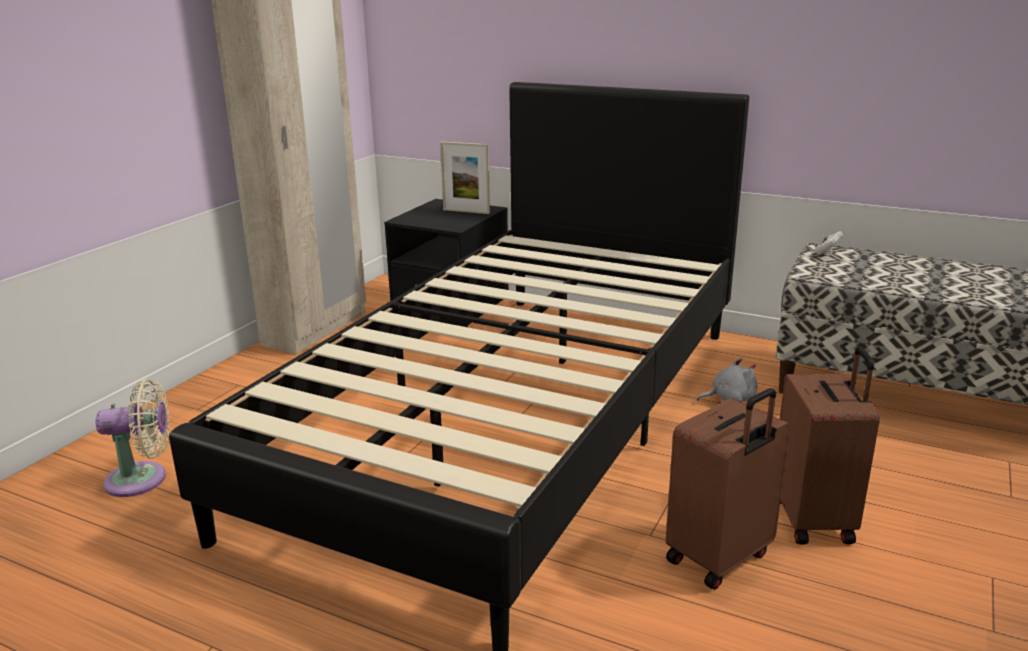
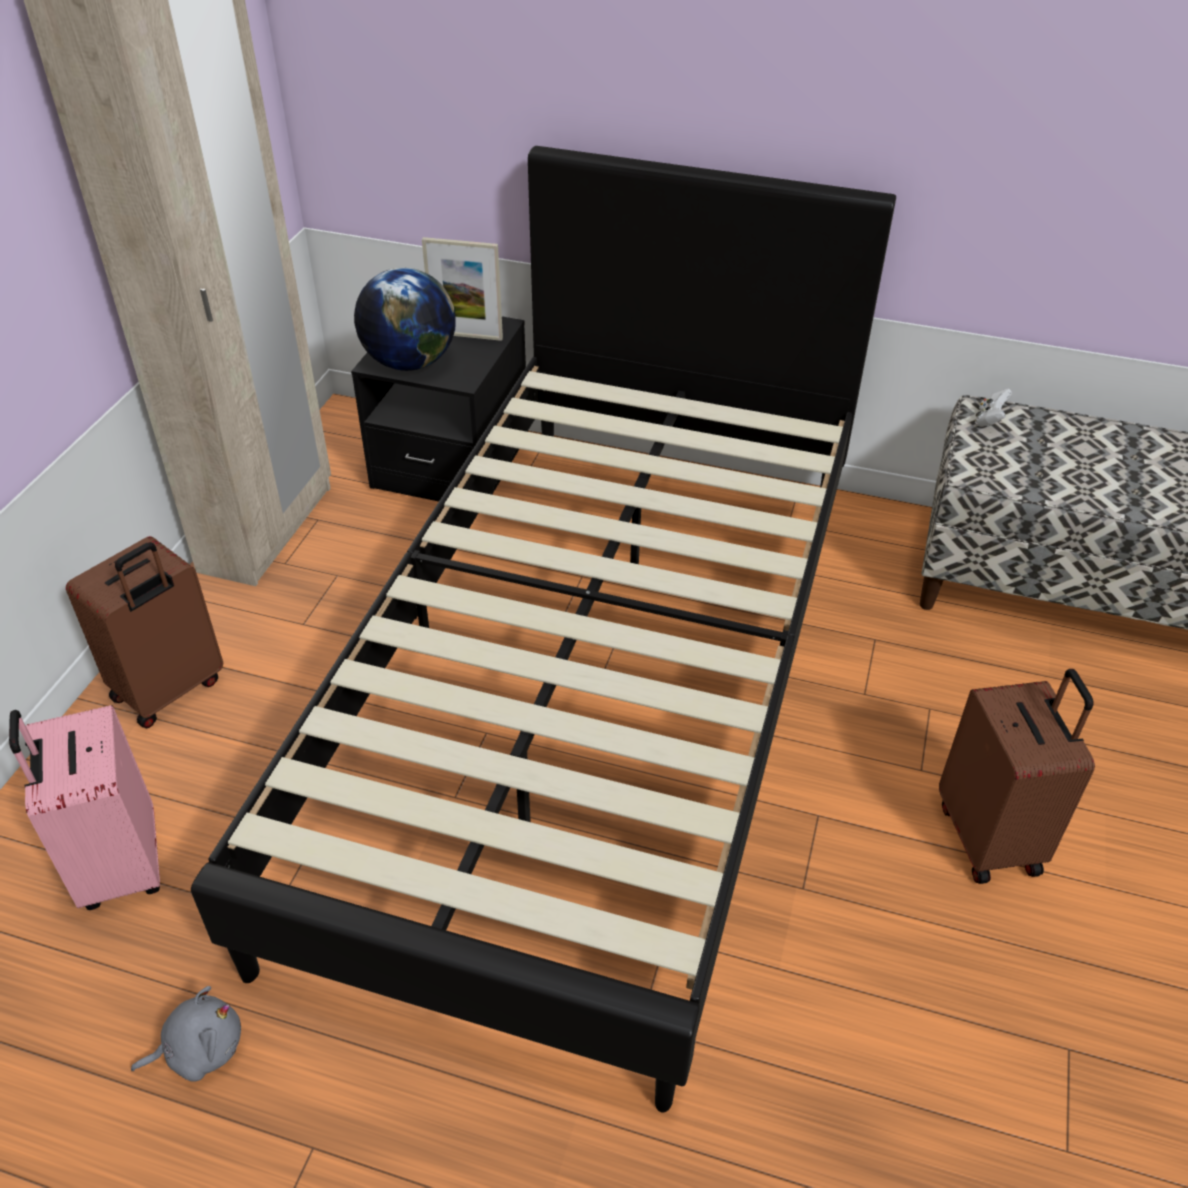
camera: 10 degrees left, 20 degrees up
beige fan [96,379,170,497] -> pink suitcase [9,705,160,910]
brown suitcase [666,388,790,590] -> brown suitcase moved to [66,536,223,728]
grey plush toy [697,358,758,402] -> grey plush toy moved to [131,986,241,1082]
none -> globe [354,268,456,371]

